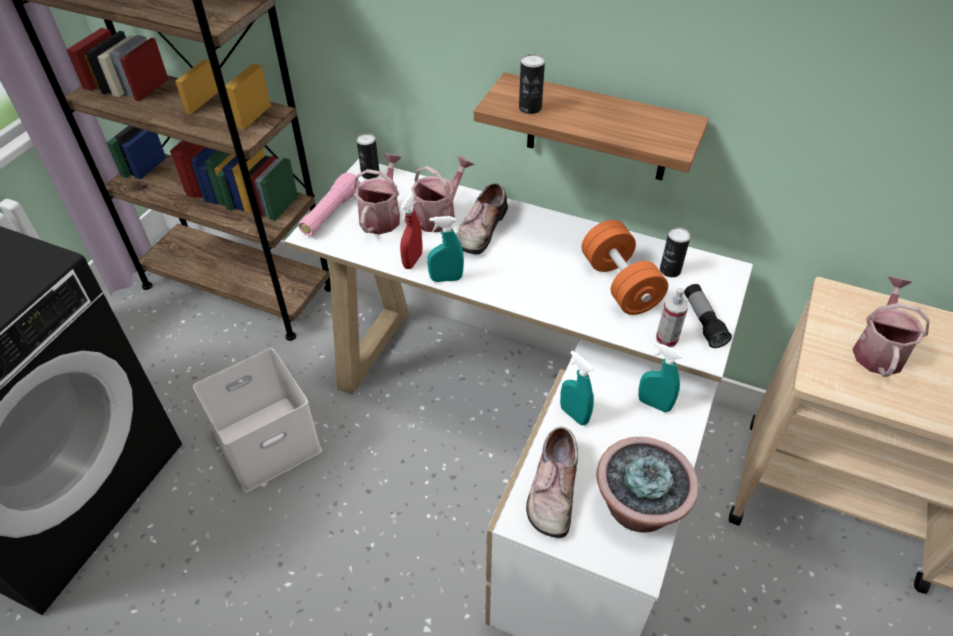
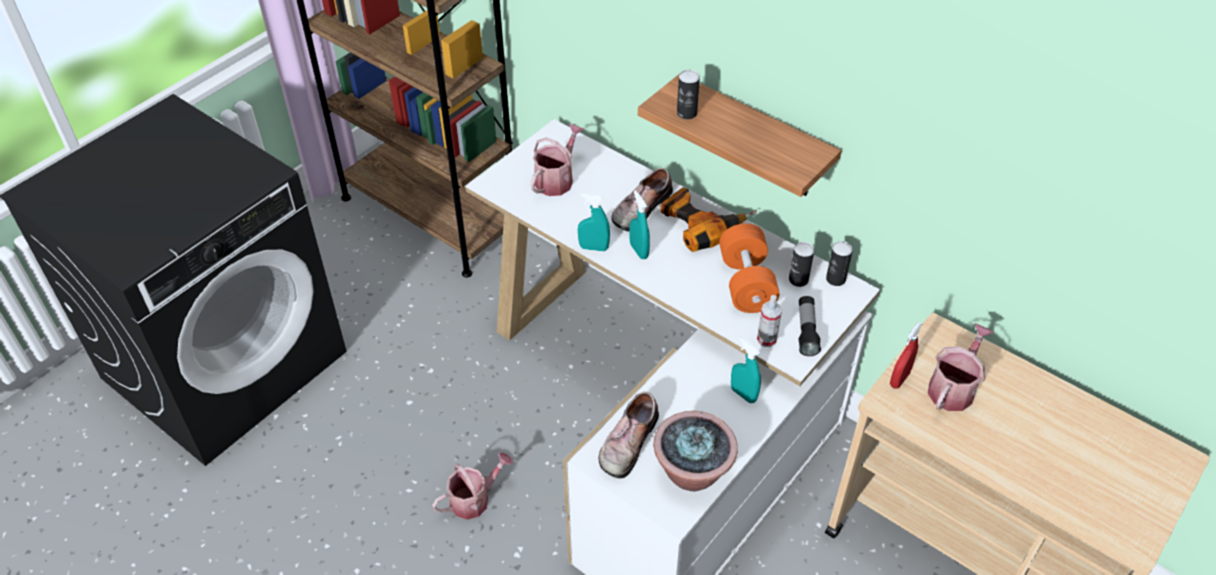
camera: 15 degrees right, 0 degrees up
white storage box [193,348,322,492] -> none
pink flashlight [299,172,360,236] -> none
can [356,133,379,179] -> can moved to [826,241,853,286]
red spray bottle [400,195,423,269] -> red spray bottle moved to [890,322,922,389]
watering can [404,156,474,232] -> watering can moved to [432,452,513,520]
turquoise spray bottle [560,351,594,425] -> turquoise spray bottle moved to [630,190,650,259]
none -> power drill [660,187,757,252]

